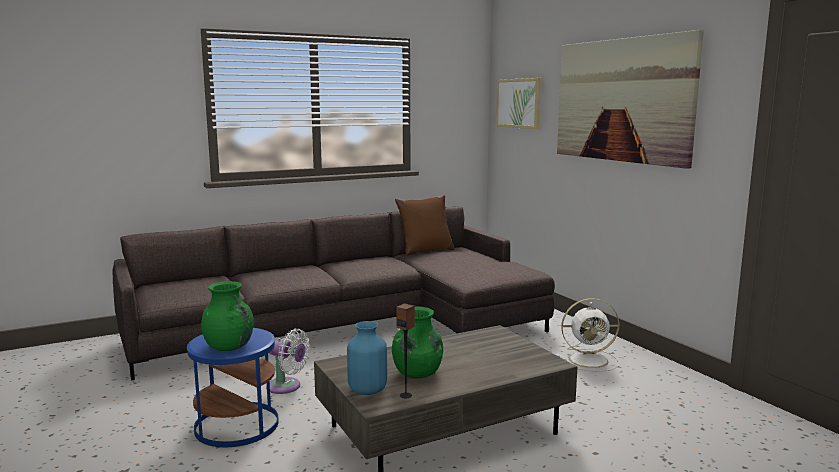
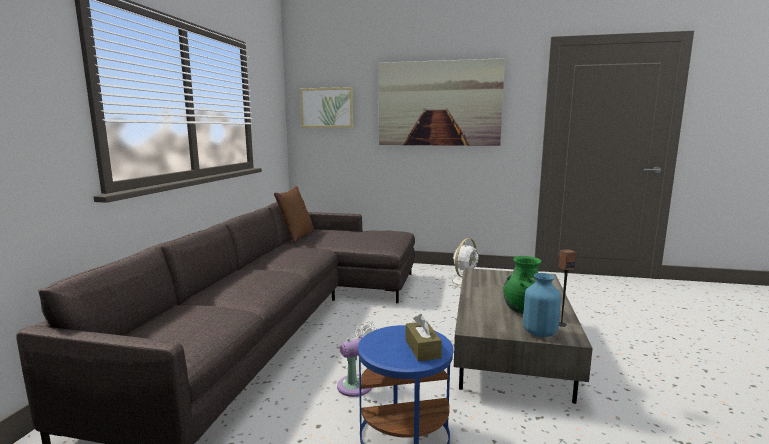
camera: 50 degrees left, 0 degrees up
green vase [201,281,254,351] -> brown tissue box [406,314,442,361]

